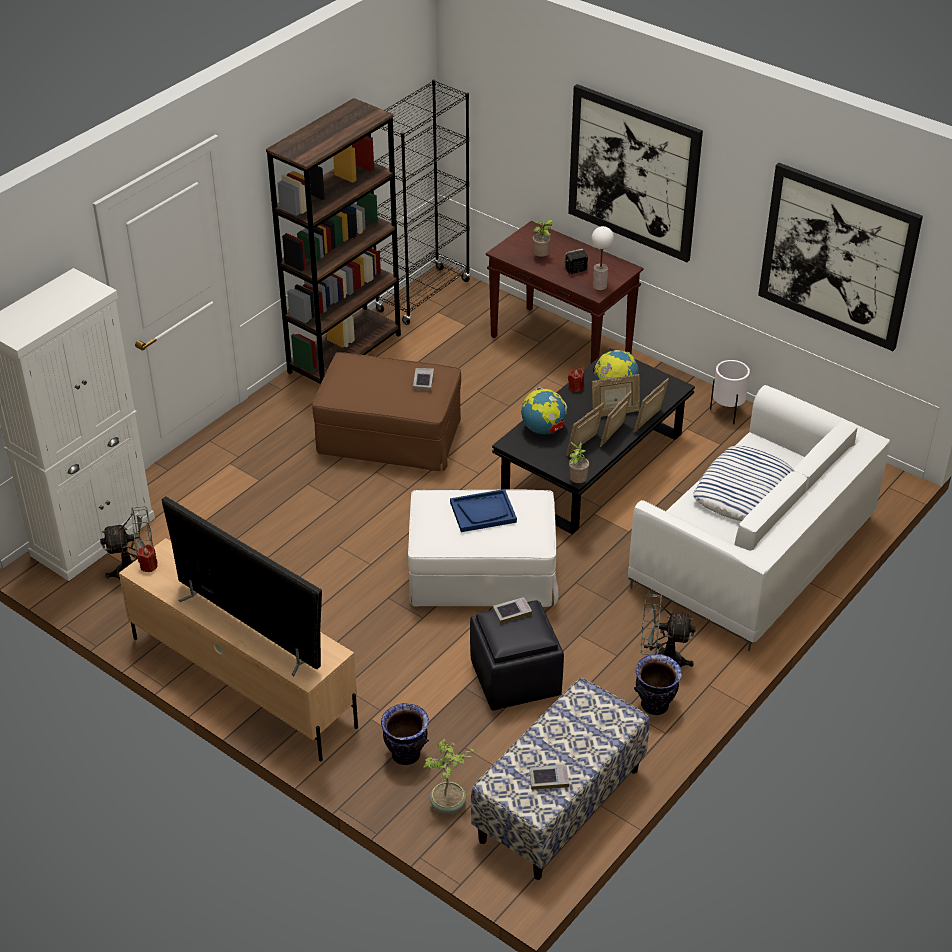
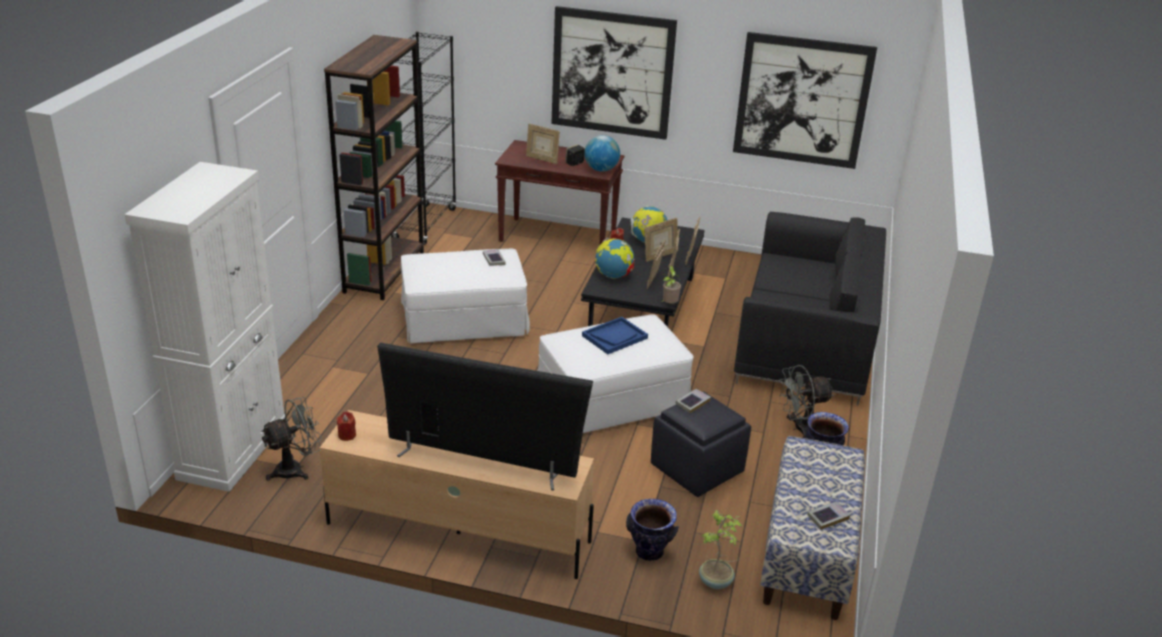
camera: 25 degrees left, 10 degrees down
brown ottoman [312,352,461,471] -> white ottoman [401,249,530,343]
potted plant [532,220,553,257] -> picture frame [526,124,560,164]
table lamp [591,226,614,290] -> globe [584,135,620,172]
white sofa [628,385,890,651] -> black sofa [734,212,886,406]
pillow [693,446,793,521] -> none
white planter [710,360,750,424] -> none

